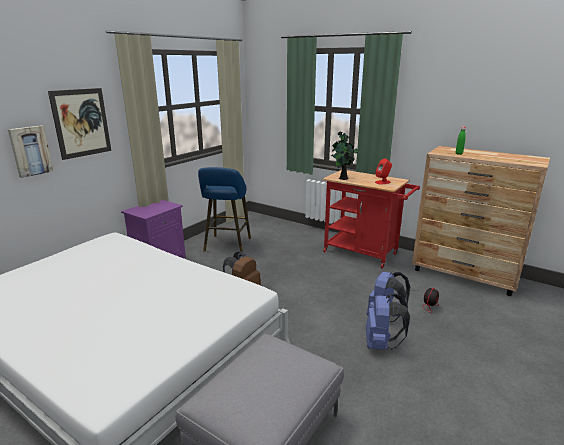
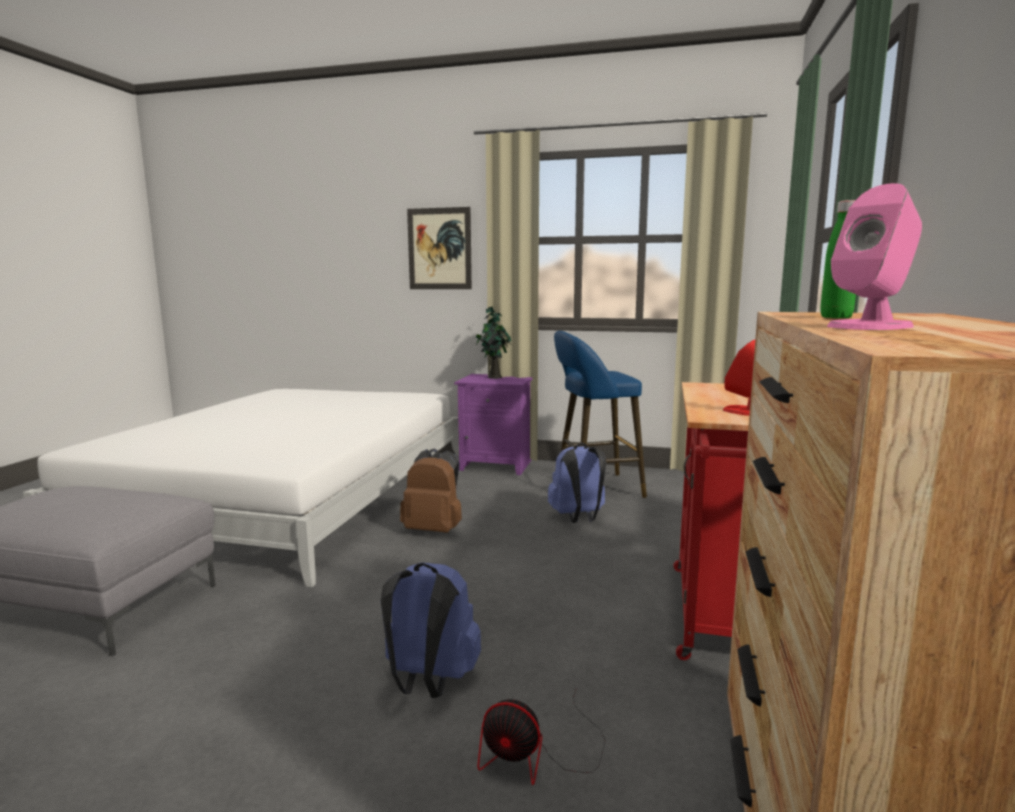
camera: 70 degrees right, 10 degrees down
picture [8,125,53,178] -> none
potted plant [331,131,358,180] -> potted plant moved to [476,306,511,379]
blue backpack [366,293,410,350] -> blue backpack moved to [548,443,606,523]
none -> pink speaker [827,183,922,330]

